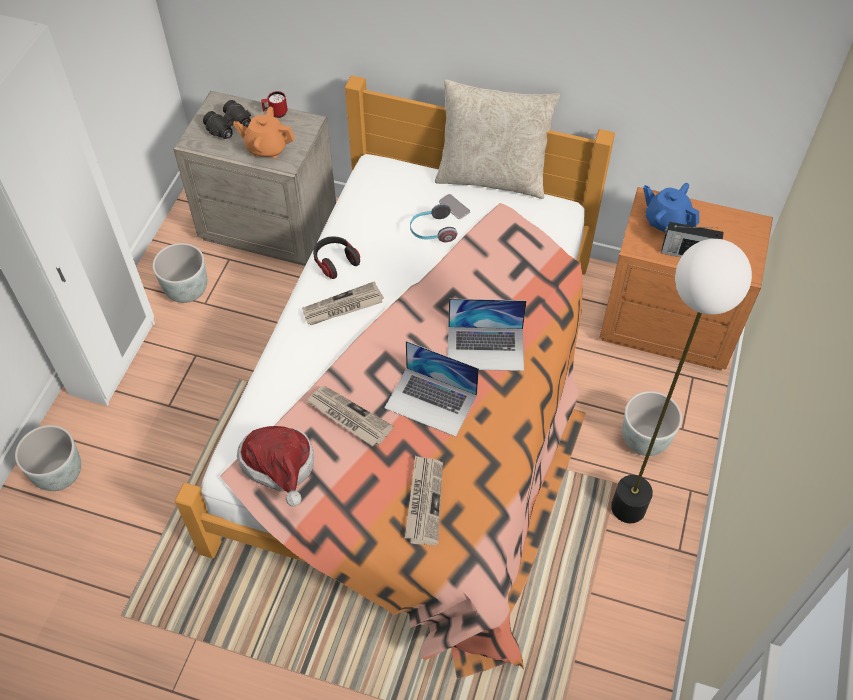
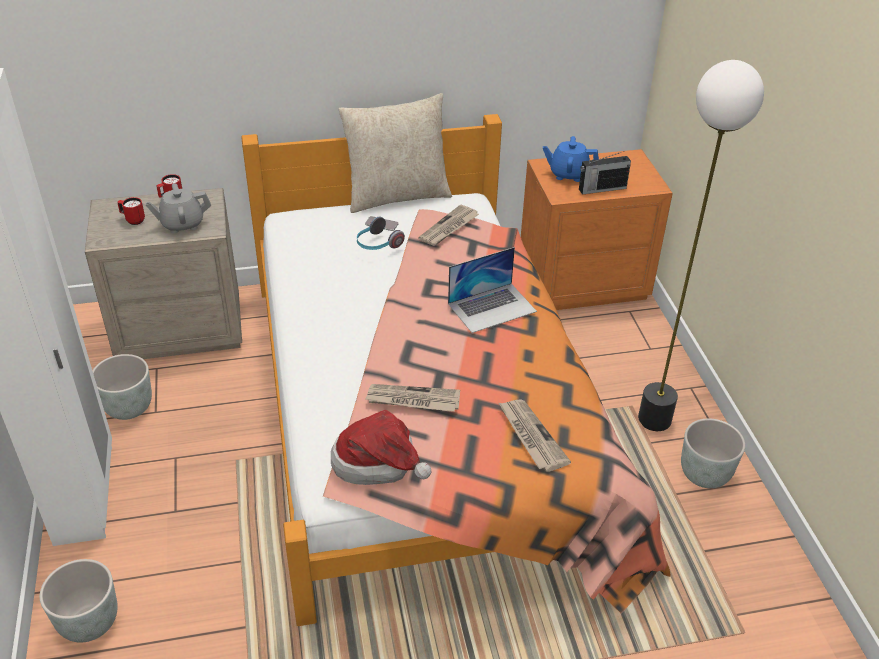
camera: 30 degrees left, 15 degrees down
black binoculars [203,100,251,139] -> red mug [117,197,145,225]
orange teapot [233,107,295,159] -> grey teapot [145,183,211,234]
newspaper [302,281,384,325] -> newspaper moved to [418,204,479,246]
headphones [313,236,360,279] -> none
laptop [384,341,479,437] -> none
grey planter [622,391,682,456] -> grey planter moved to [681,418,745,488]

